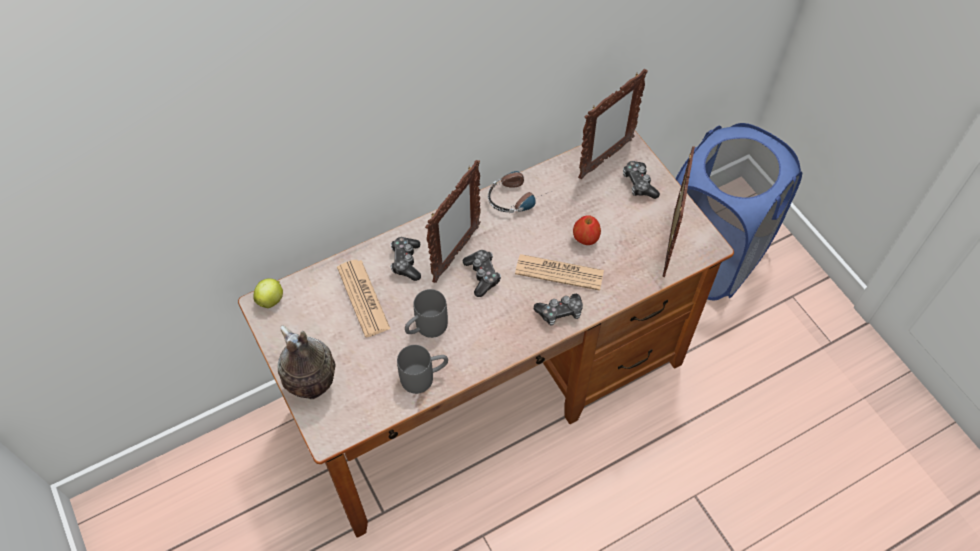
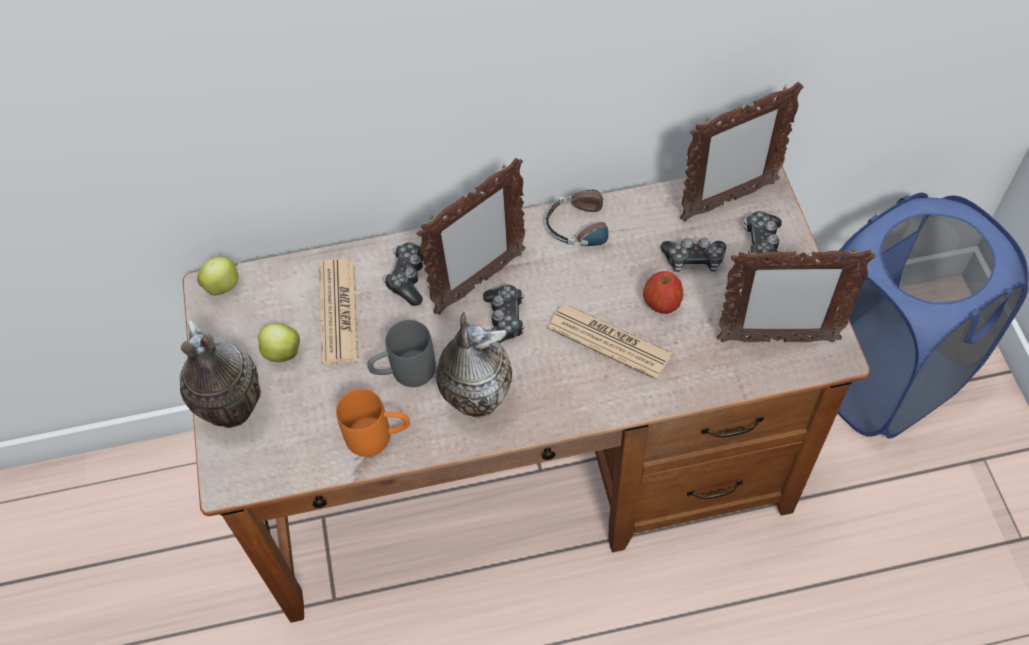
camera: 20 degrees right, 0 degrees up
grey mug [397,345,448,394] -> orange mug [336,389,410,457]
game controller [534,294,583,326] -> game controller moved to [661,238,726,272]
picture frame [663,146,695,277] -> picture frame turned 60 degrees clockwise [717,248,875,342]
none -> apple [257,323,300,362]
none -> vase [436,312,512,418]

